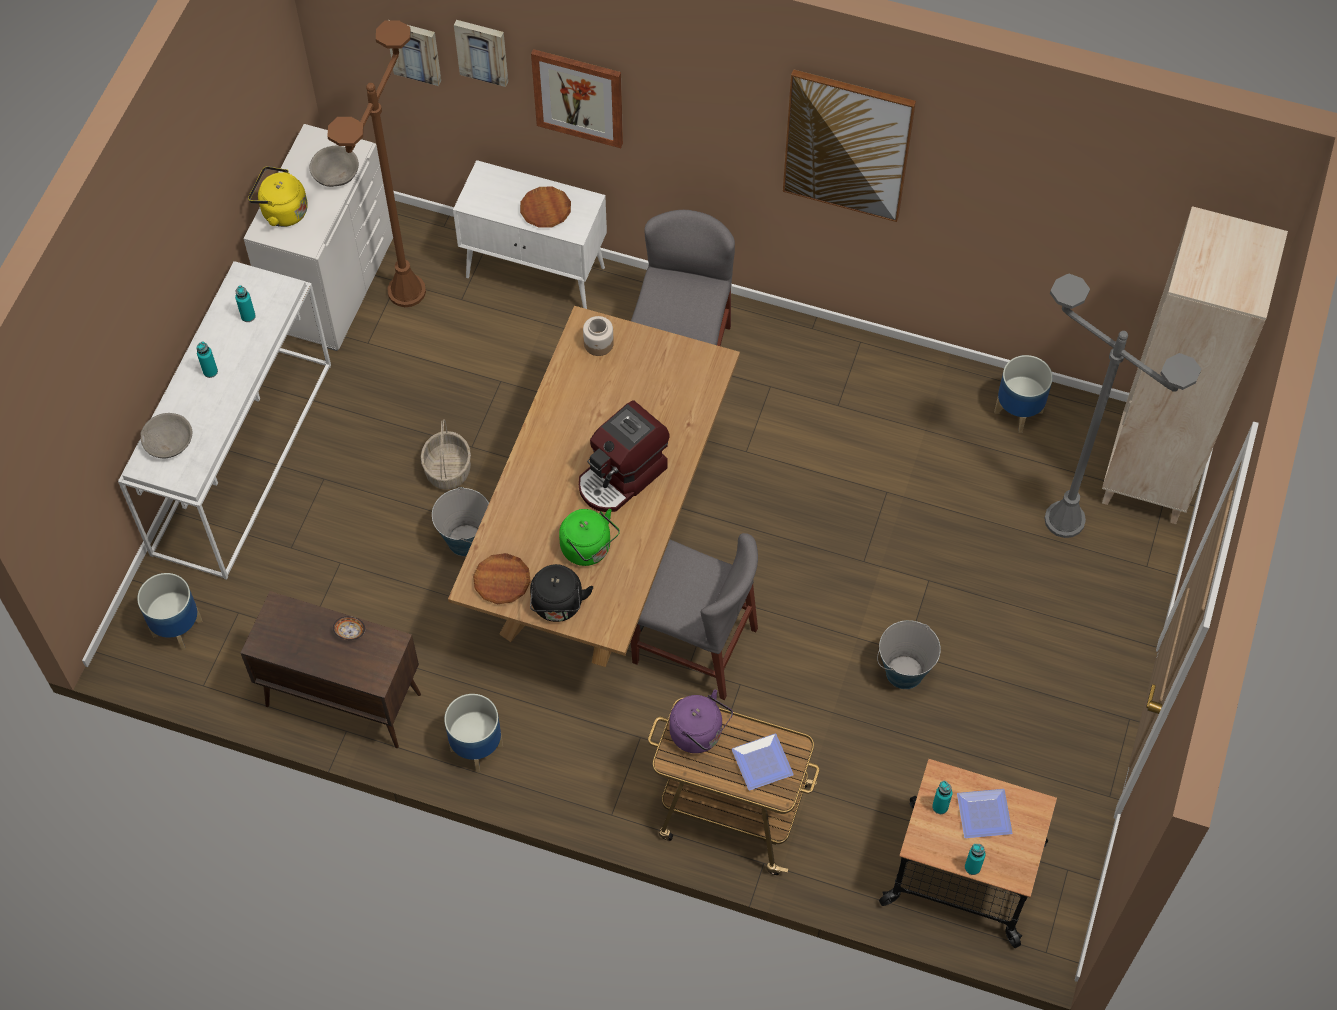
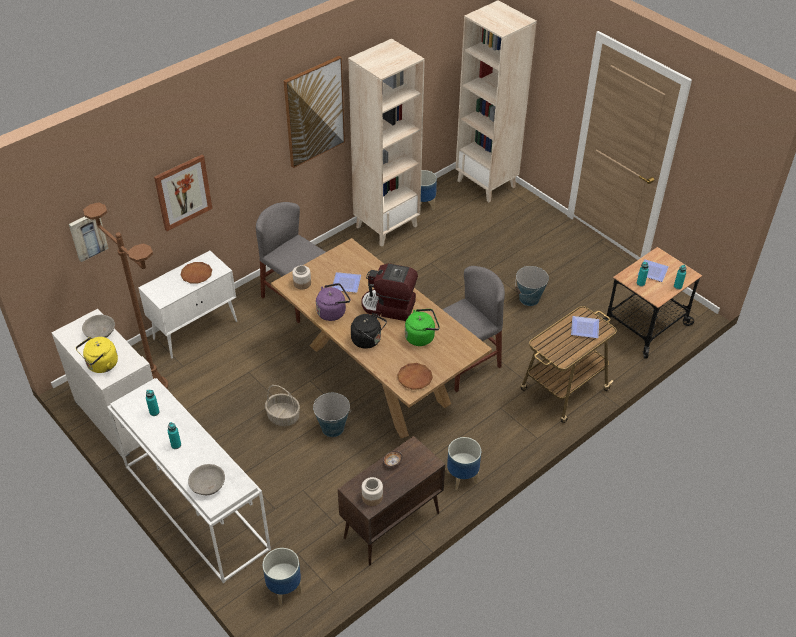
camera: 60 degrees left, 15 degrees down
picture [454,20,508,87] -> none
black kettle [530,564,593,622] -> black kettle moved to [351,313,387,349]
coffee machine [579,400,670,512] -> coffee machine turned 120 degrees clockwise [362,263,418,321]
purple kettle [669,689,733,753] -> purple kettle moved to [316,283,350,321]
grey floor lamp [1044,273,1201,538] -> none
none -> plate [332,272,361,293]
none -> beige bookcase [348,39,425,247]
none -> jar [362,477,383,506]

